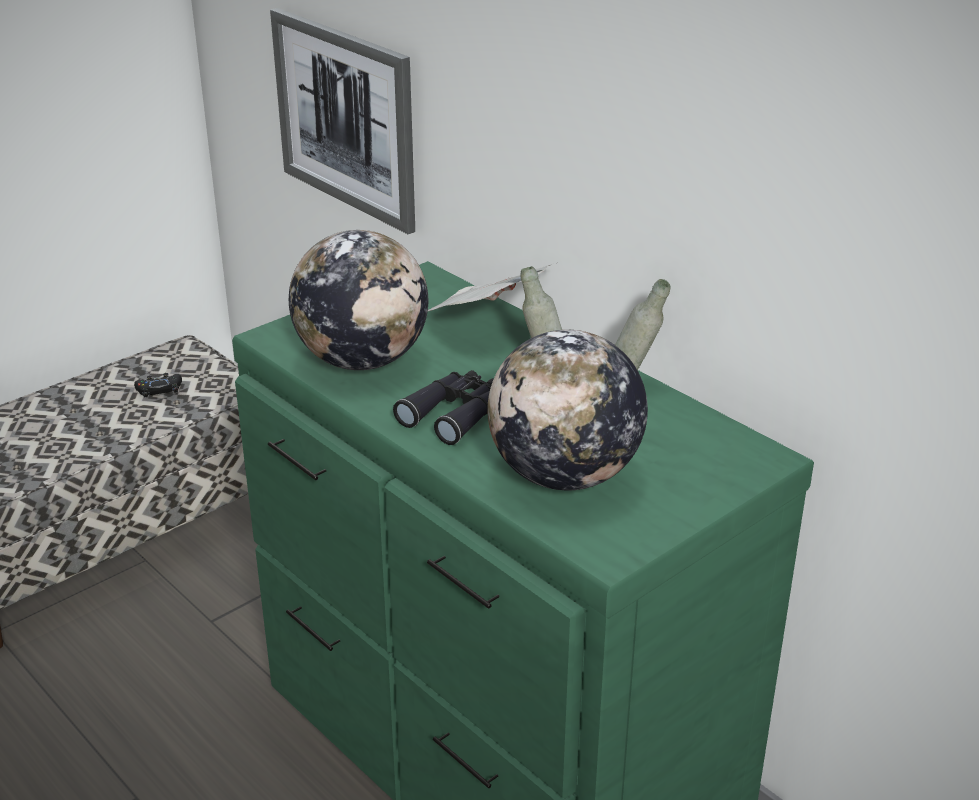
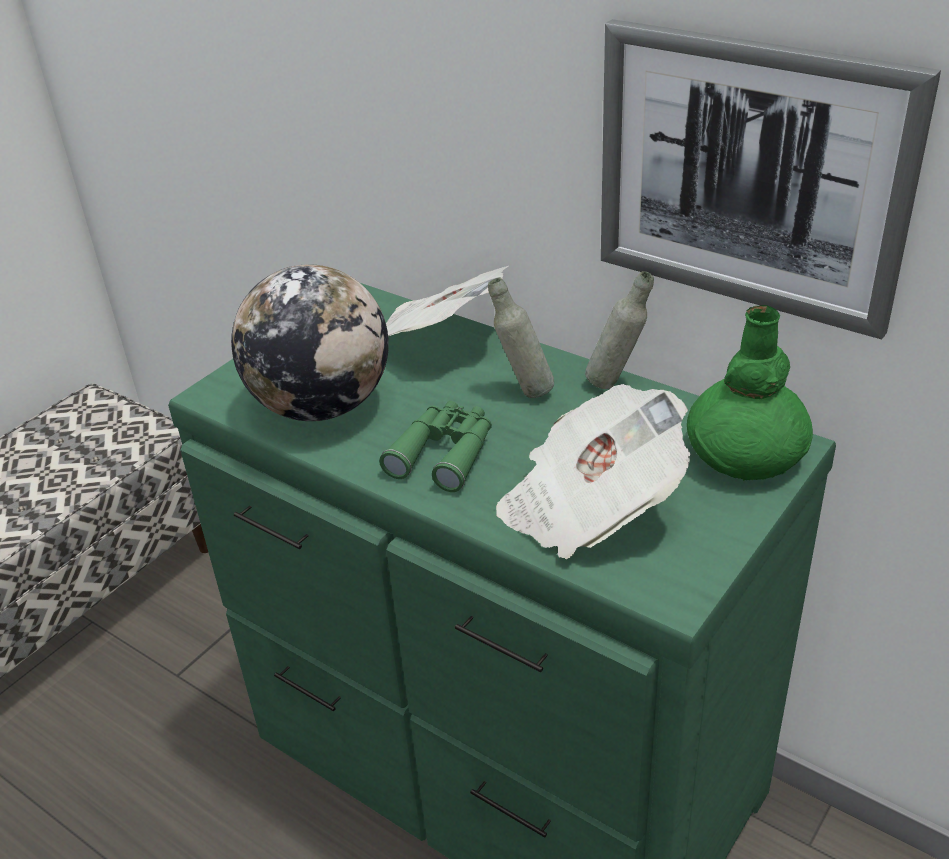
camera: 10 degrees left, 5 degrees up
black game controller [134,373,182,397] -> none
picture [270,8,415,234] -> picture moved to [601,19,941,339]
black binoculars [393,370,494,445] -> green binoculars [379,401,492,492]
globe [487,330,648,490] -> newspaper [496,384,690,559]
none -> green vase [687,305,813,481]

